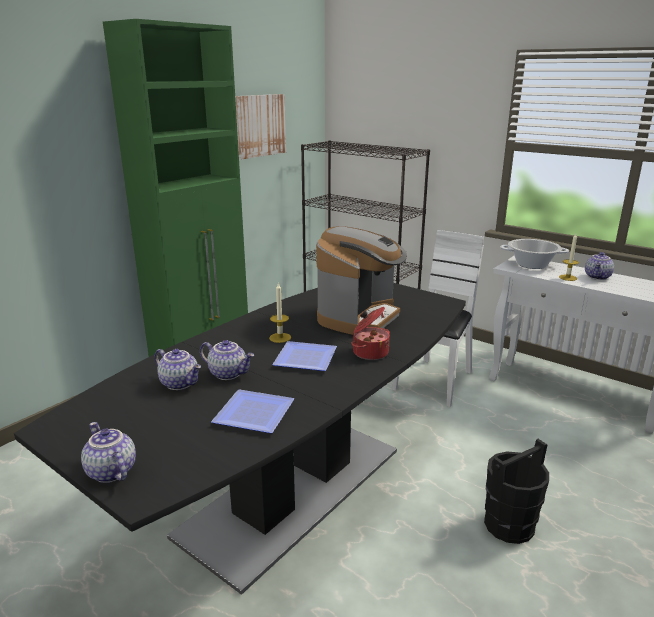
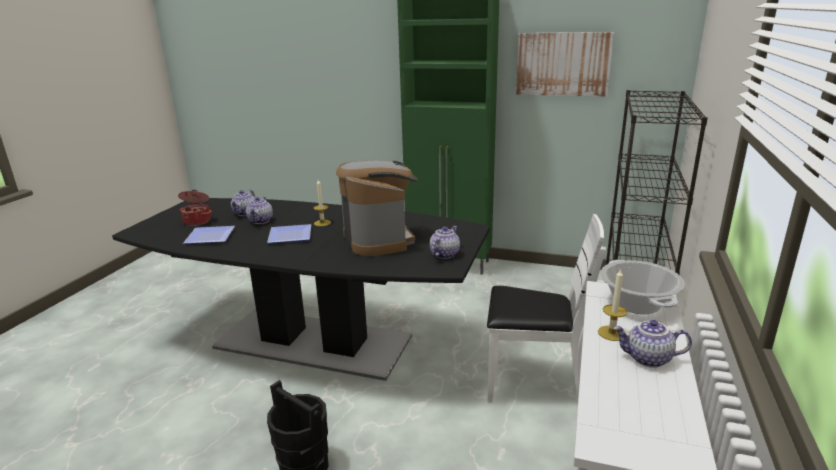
camera: 70 degrees right, 0 degrees up
teapot [81,422,136,483] -> teapot moved to [430,226,460,259]
coffee machine [316,226,407,335] -> coffee machine turned 120 degrees counterclockwise [336,161,418,256]
cooking pot [351,307,390,360] -> cooking pot moved to [178,190,212,226]

